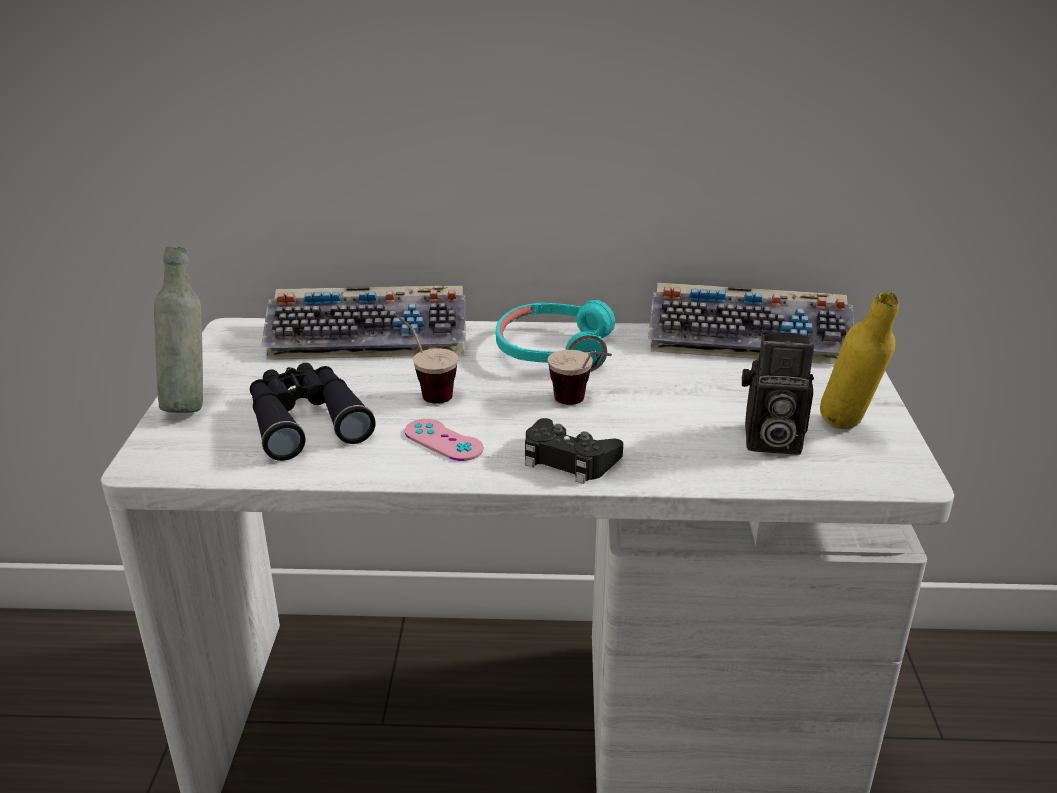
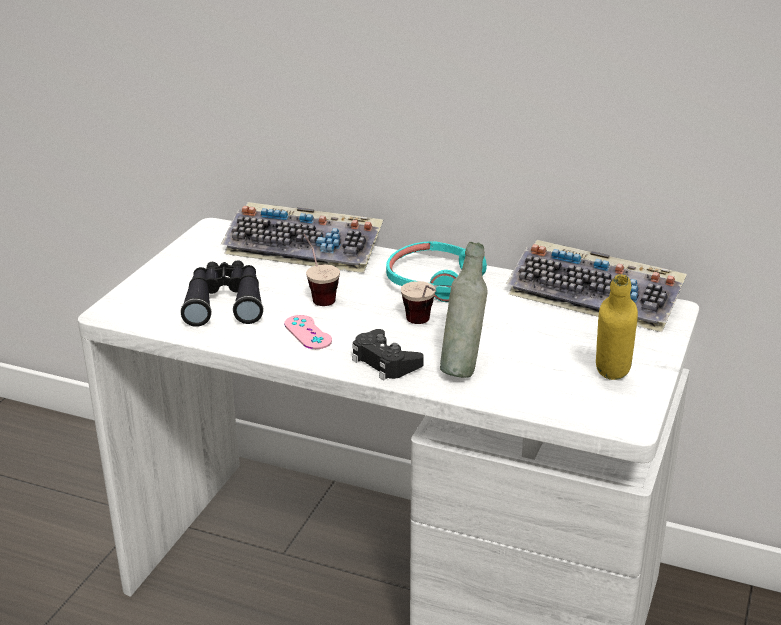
camera: 20 degrees right, 0 degrees up
grey bottle [154,247,203,413] -> grey bottle moved to [440,242,488,378]
camera [741,332,814,455] -> none

